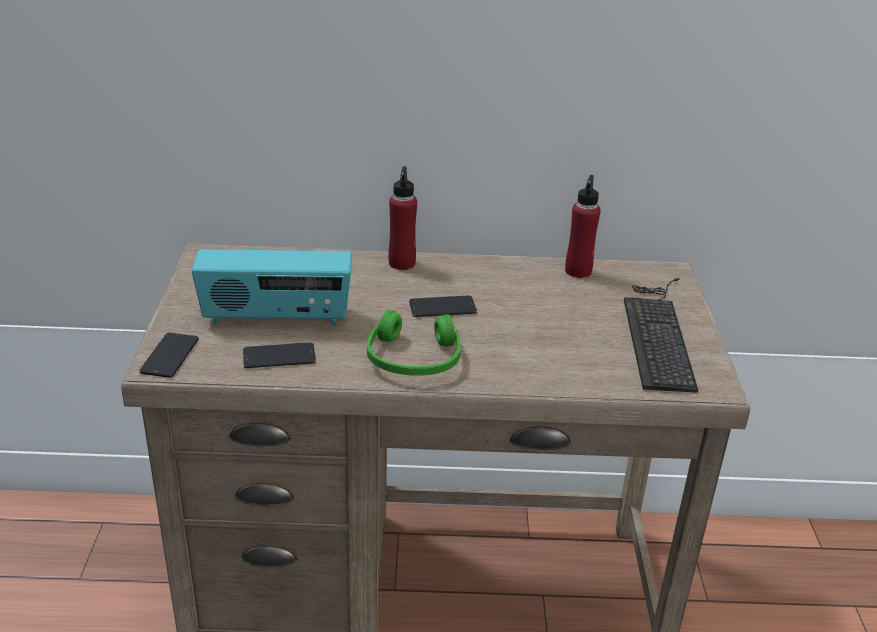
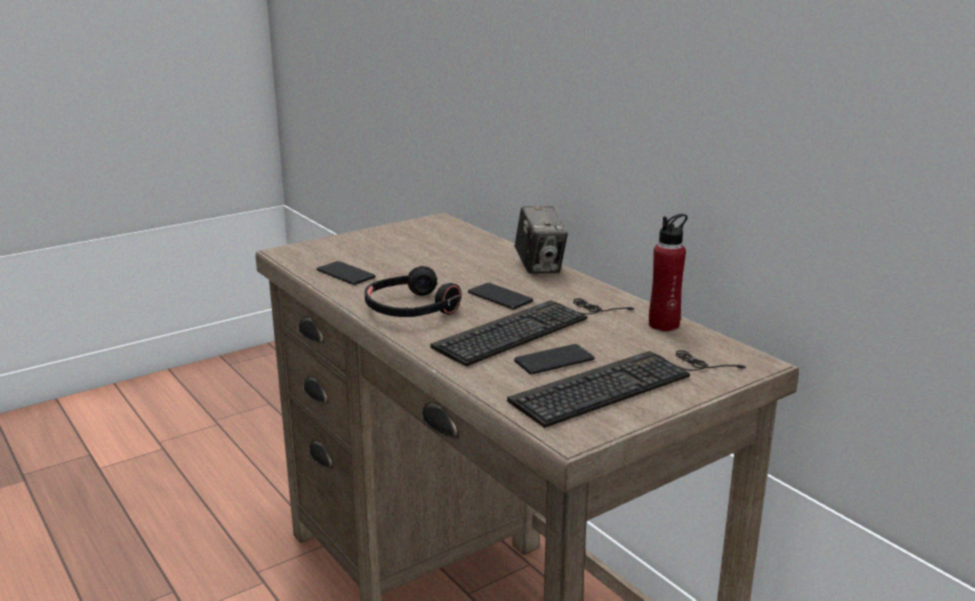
camera: 55 degrees right, 10 degrees down
phone [139,333,199,378] -> phone moved to [514,344,595,374]
radio [191,249,352,325] -> none
green headphones [367,310,461,376] -> black headphones [364,266,461,317]
red bottle [388,166,417,270] -> camera [514,206,568,274]
none -> keyboard [430,299,634,367]

